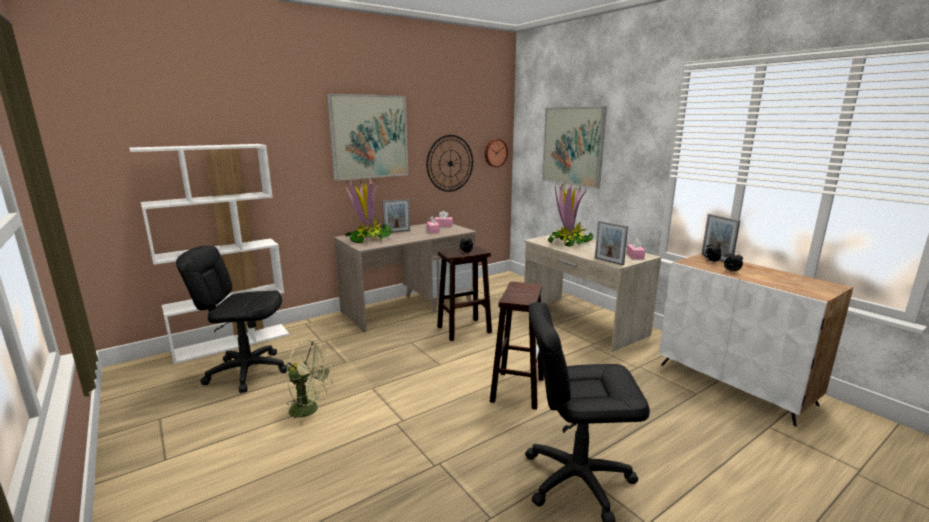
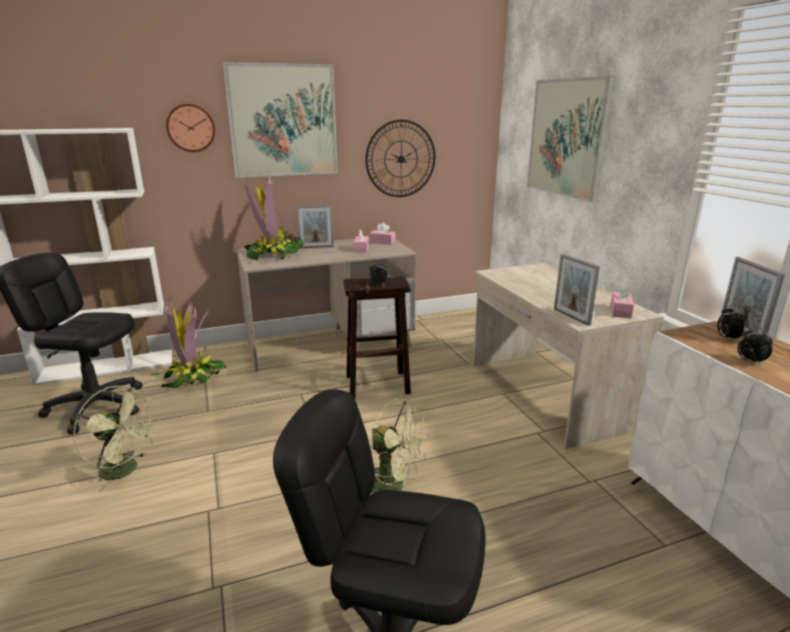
camera: 15 degrees right, 5 degrees up
wall clock [485,139,508,167] -> wall clock moved to [166,104,215,152]
brown stool [490,282,544,410] -> green fan [371,399,429,493]
potted plant [548,181,593,247] -> potted plant moved to [150,298,227,388]

